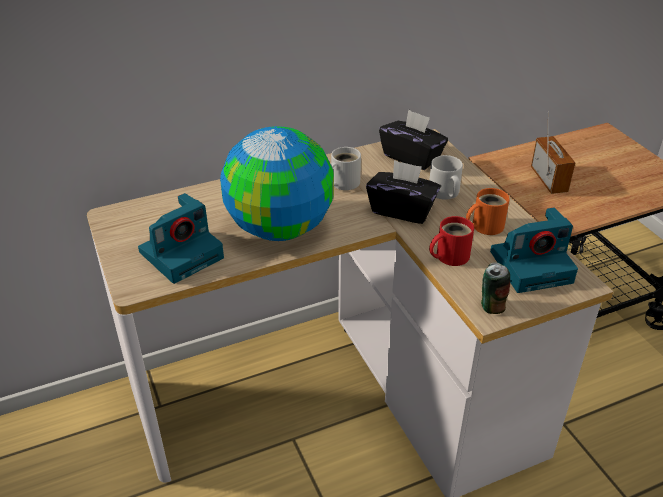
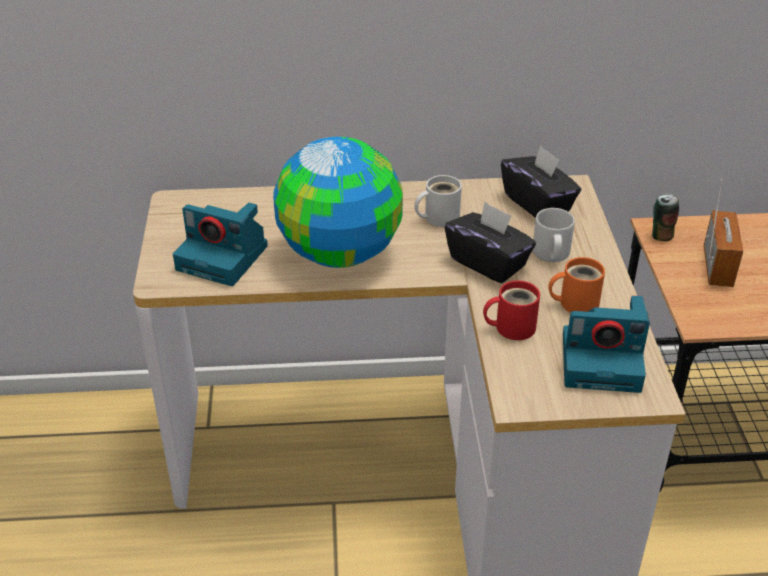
camera: 20 degrees right, 0 degrees up
camera [138,193,224,284] -> camera turned 45 degrees clockwise [173,203,268,286]
can [481,262,510,314] -> can moved to [652,193,679,241]

